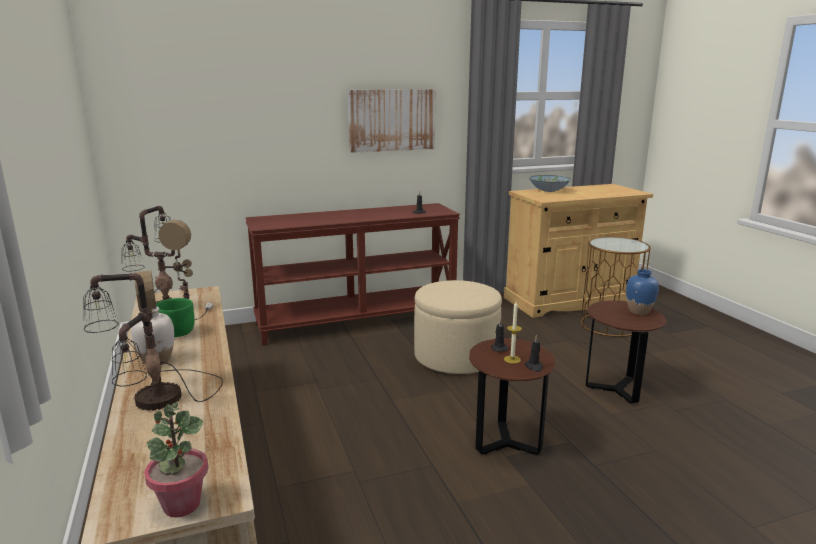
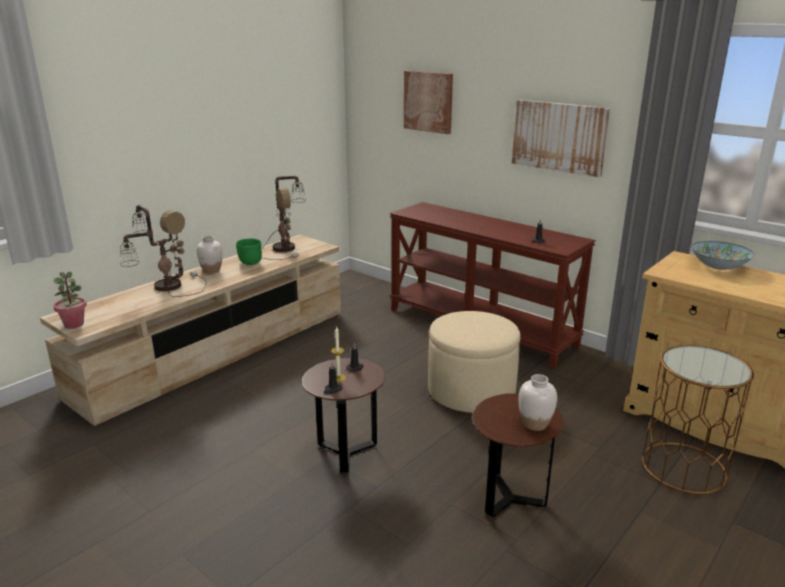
camera: 60 degrees right, 5 degrees up
blue vase [626,269,659,315] -> white vase [519,374,557,431]
none -> picture [404,71,453,134]

